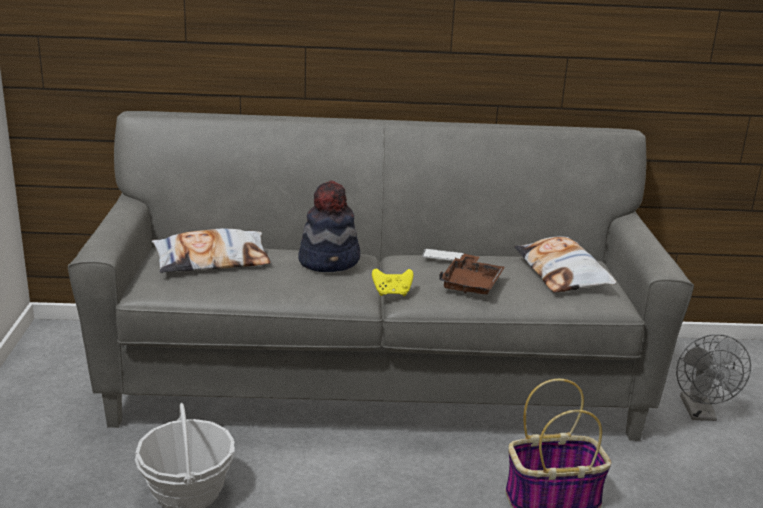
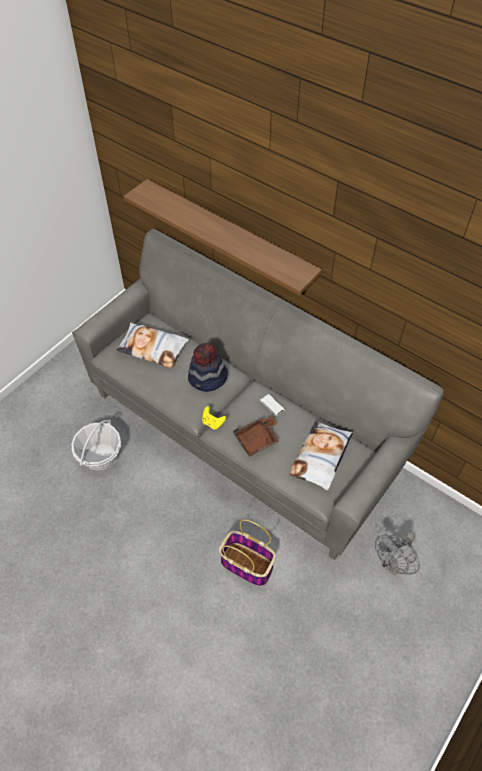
camera: 40 degrees right, 30 degrees up
none -> shelf [123,179,322,295]

